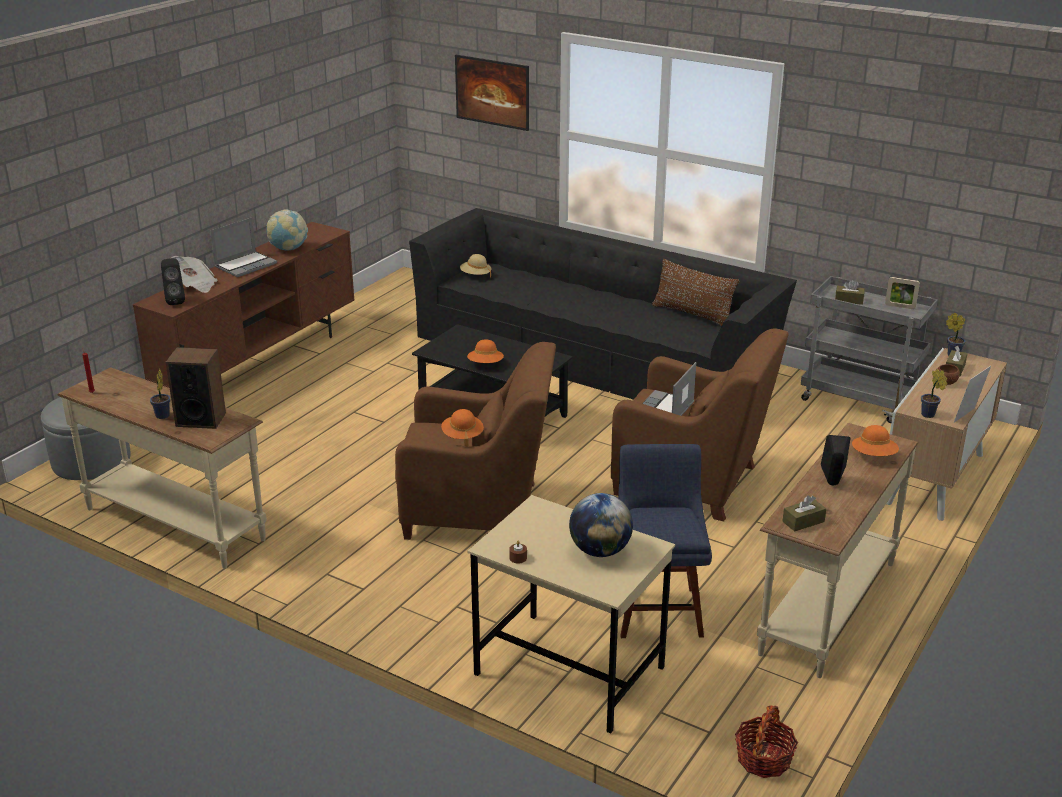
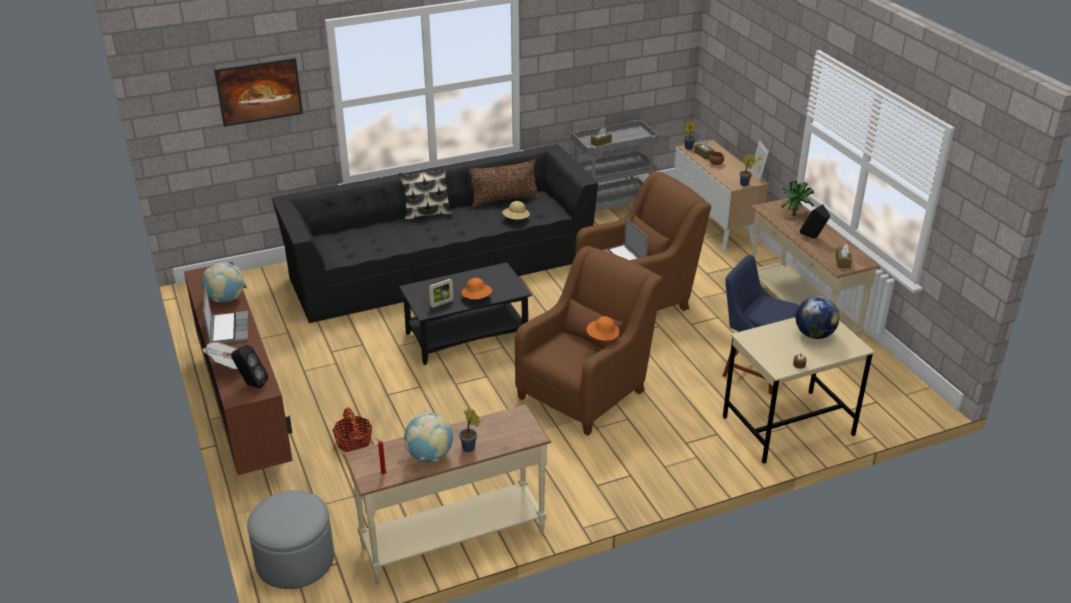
camera: 55 degrees left, 5 degrees up
speaker [166,347,226,429] -> none
beige hat [460,254,491,278] -> beige hat moved to [502,201,530,220]
basket [735,705,798,778] -> basket moved to [332,407,372,452]
orange hat [852,425,899,456] -> potted plant [781,181,814,216]
picture frame [885,277,920,309] -> picture frame moved to [429,279,453,308]
none -> pillow [399,166,452,221]
none -> globe [404,413,453,462]

